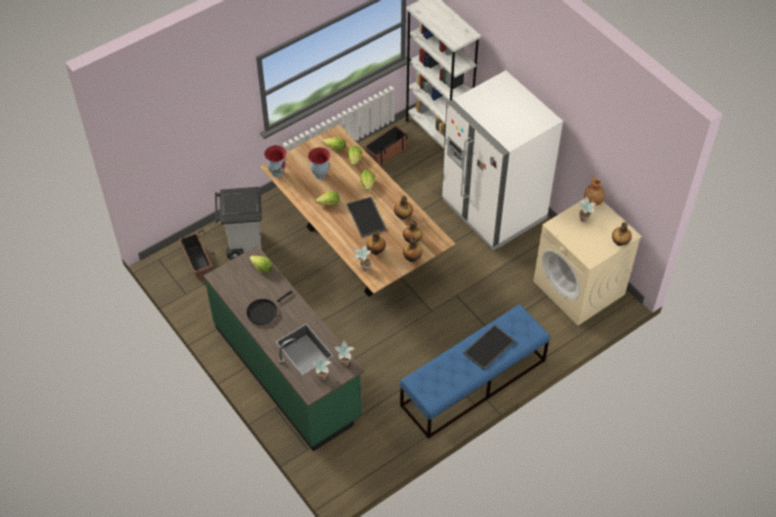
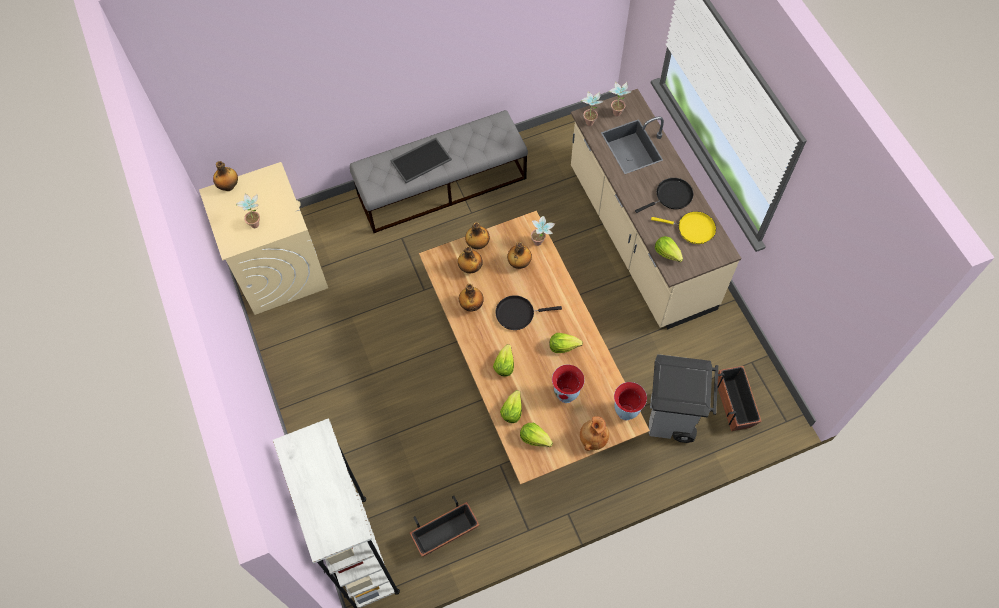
camera: 165 degrees left, 10 degrees up
green counter [204,245,364,452] -> beige counter [571,89,741,329]
tray [347,197,387,237] -> black frying pan [495,295,562,330]
blue bench [400,305,550,439] -> grey bench [350,110,528,233]
white fridge [442,70,563,250] -> none
brown vase [584,177,605,206] -> brown vase moved to [580,416,609,451]
none -> yellow frying pan [651,211,716,244]

